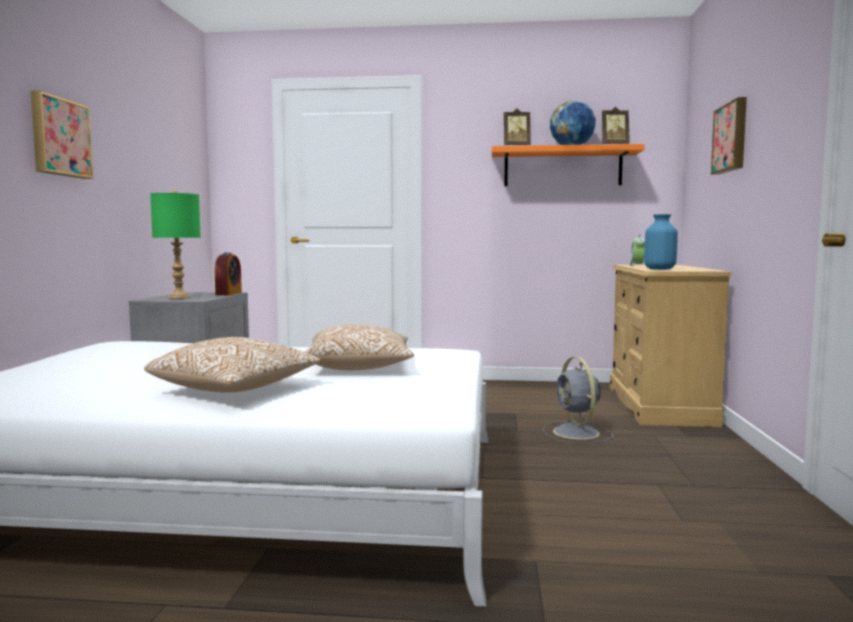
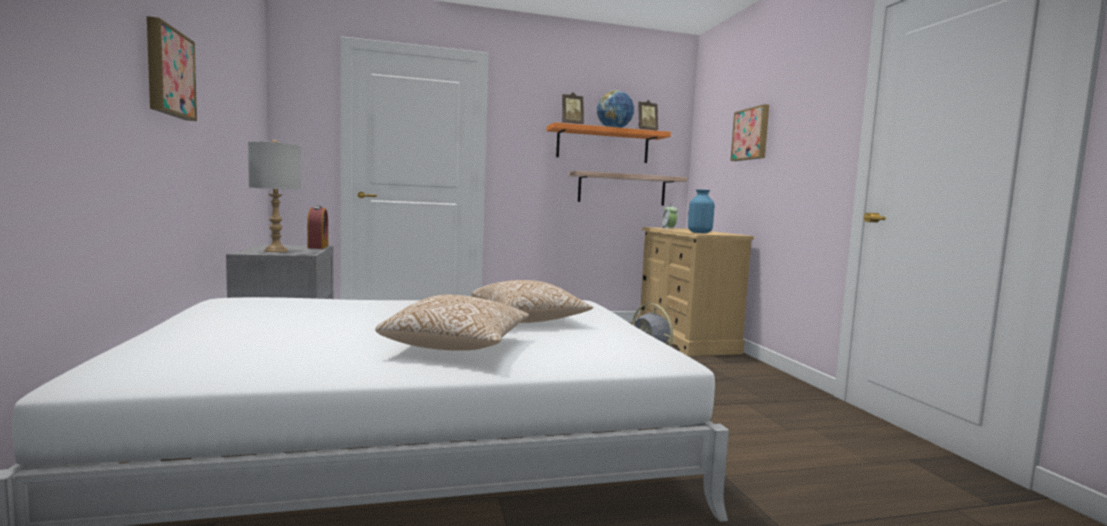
camera: 20 degrees left, 0 degrees up
green table lamp [150,190,201,299] -> grey table lamp [248,140,301,252]
none -> shelf [568,171,687,206]

